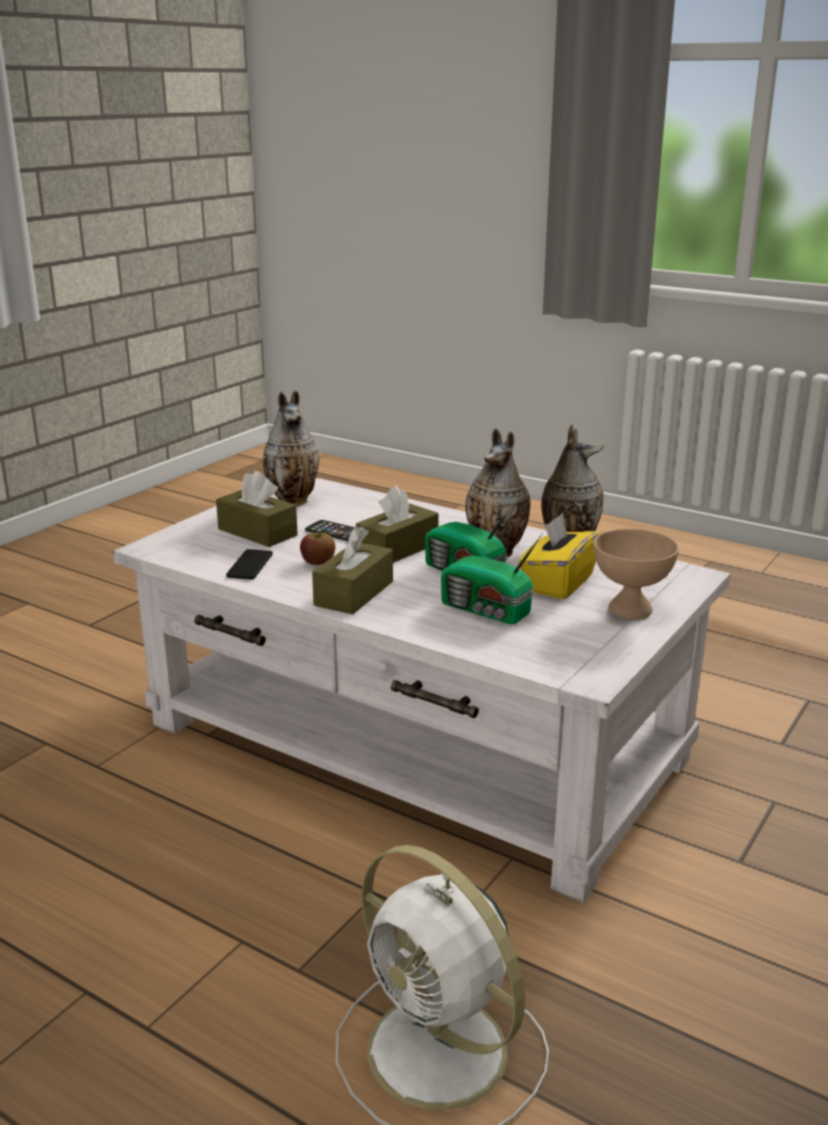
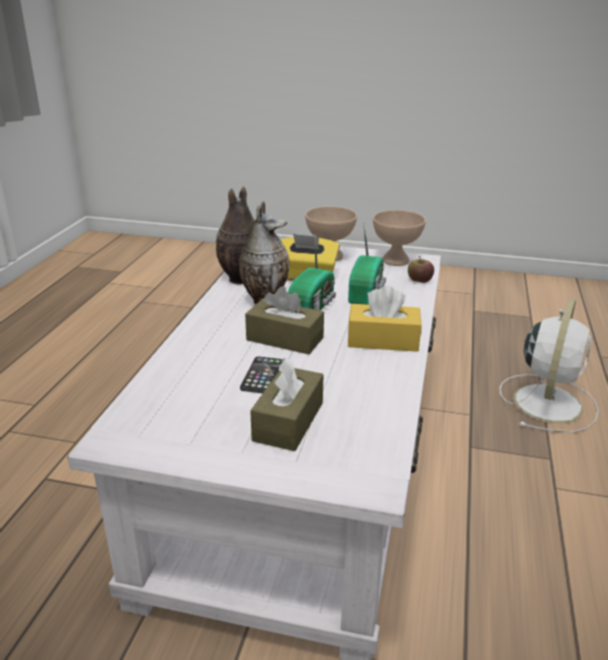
camera: 110 degrees left, 5 degrees up
phone [226,549,273,579] -> none
vase [263,390,320,507] -> none
apple [300,530,336,565] -> apple moved to [408,256,434,283]
brown tissue box [312,527,393,614] -> yellow tissue box [348,285,422,352]
none -> beige bowl [373,210,426,266]

